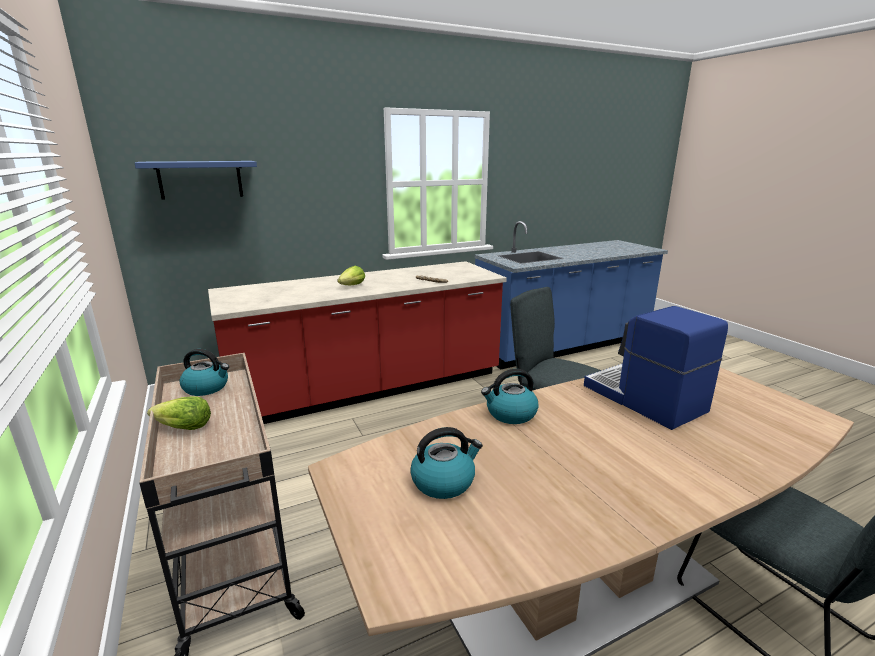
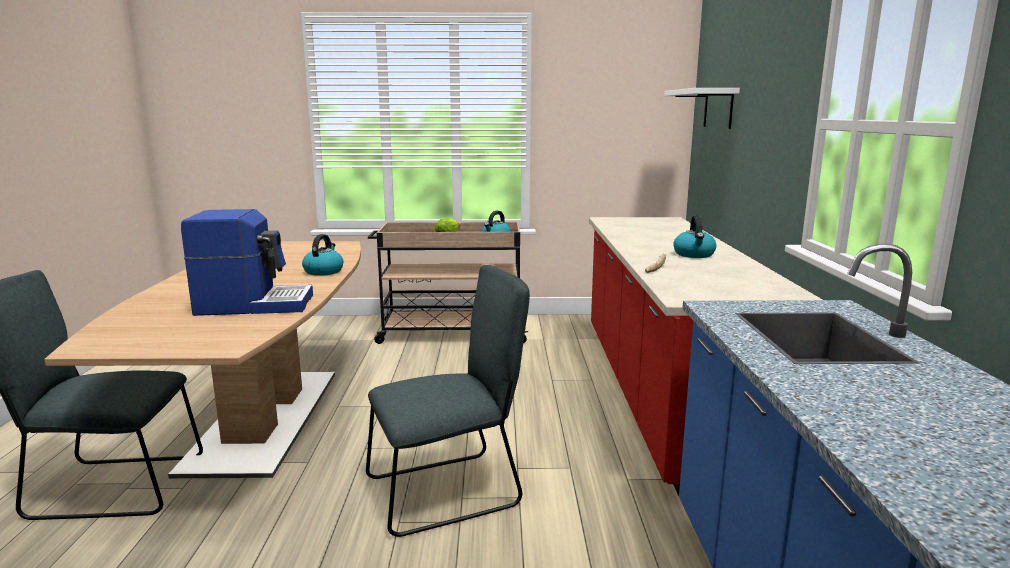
camera: 115 degrees right, 5 degrees down
blue shelf [135,161,257,200] -> white shelf [664,88,740,129]
lettuce [337,266,365,285] -> none
kettle [410,427,483,499] -> kettle moved to [674,215,716,258]

